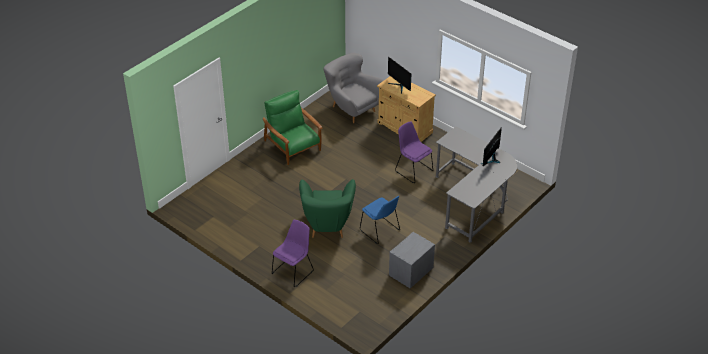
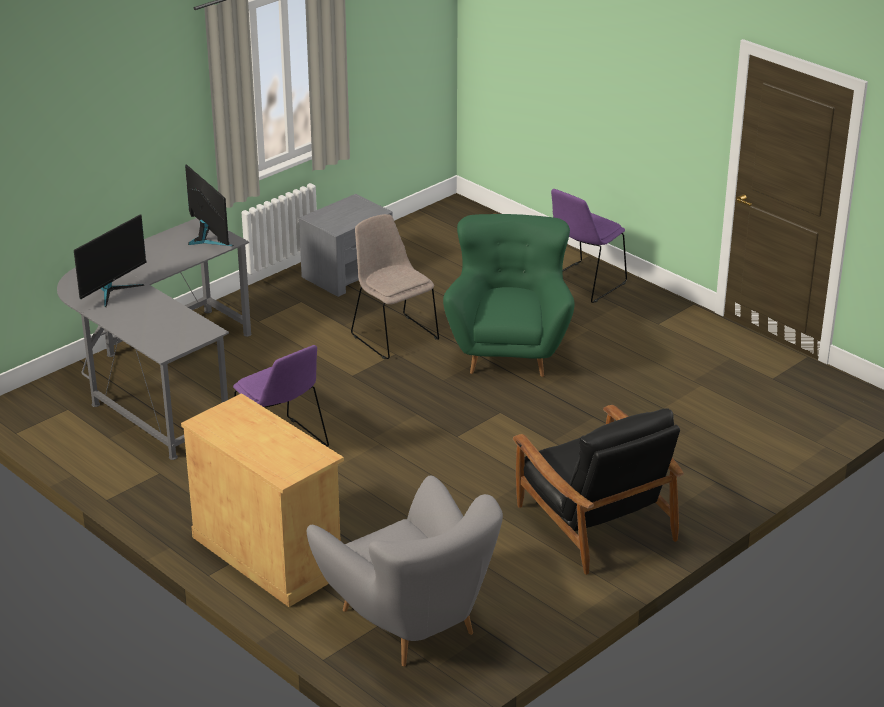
camera: 175 degrees left, 10 degrees down
green armchair [263,90,323,165] -> black armchair [513,405,684,575]
blue chair [360,196,400,244] -> beige chair [351,214,439,359]
monitor [388,57,411,94] -> monitor moved to [185,164,234,246]

